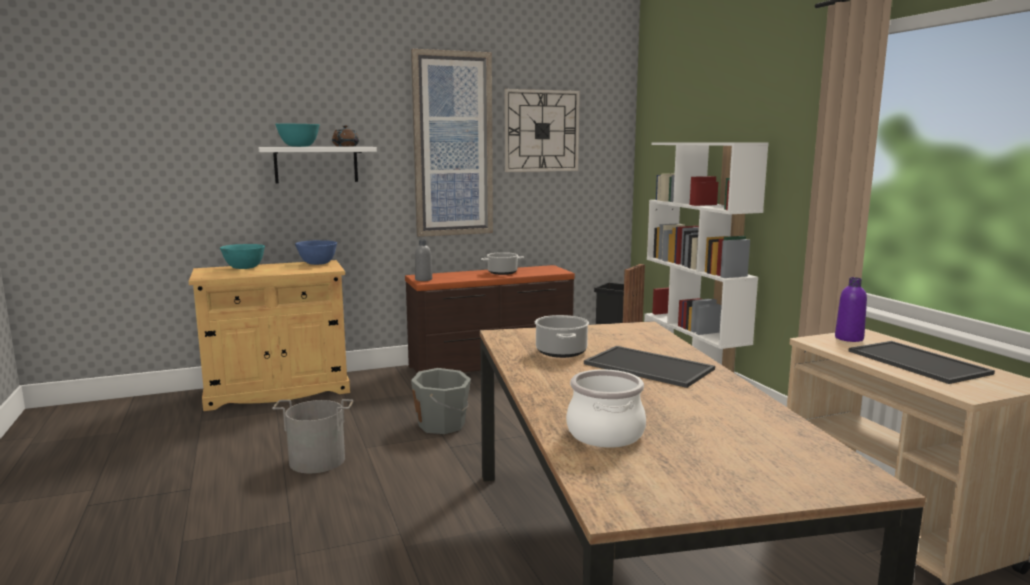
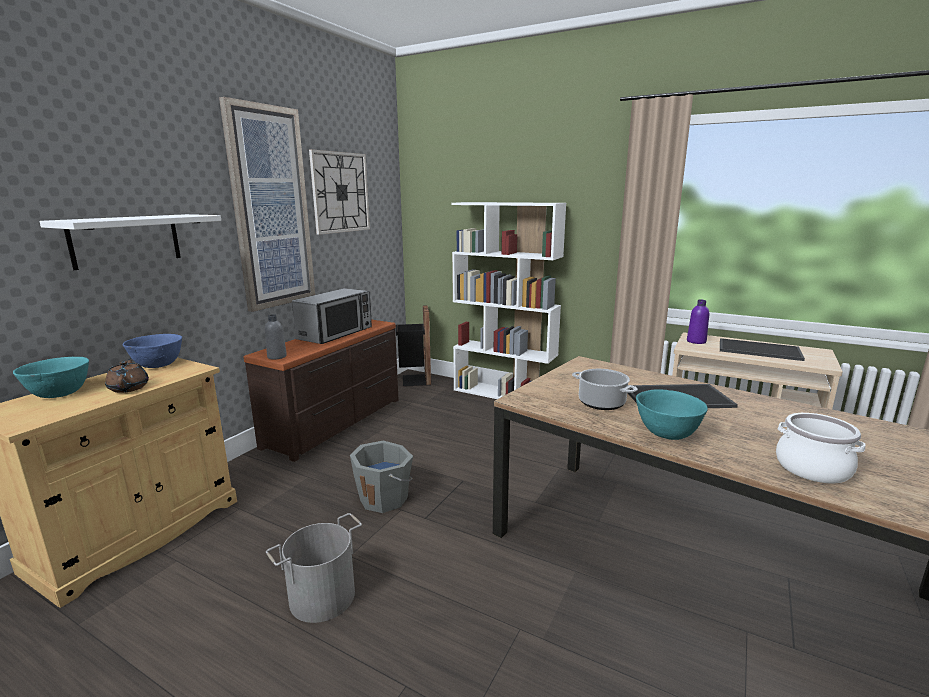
camera: 40 degrees left, 5 degrees up
turquoise bowl [275,123,320,147] -> turquoise bowl moved to [636,389,708,440]
brown teapot [332,125,359,147] -> brown teapot moved to [105,358,149,393]
cooking pot [481,252,524,275] -> microwave [292,288,372,344]

